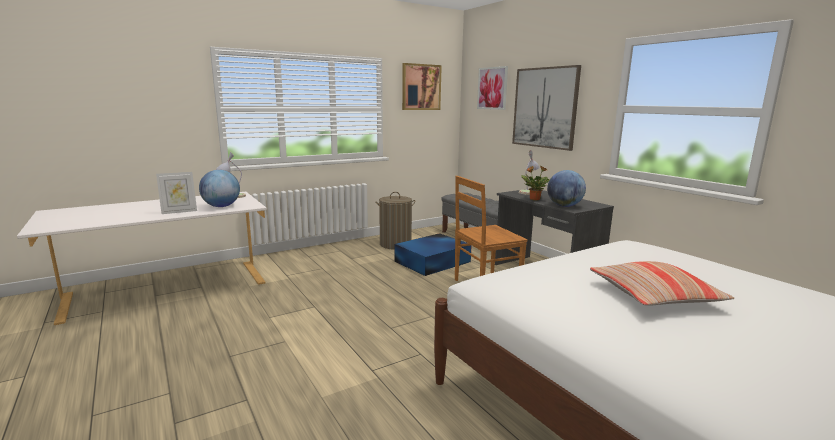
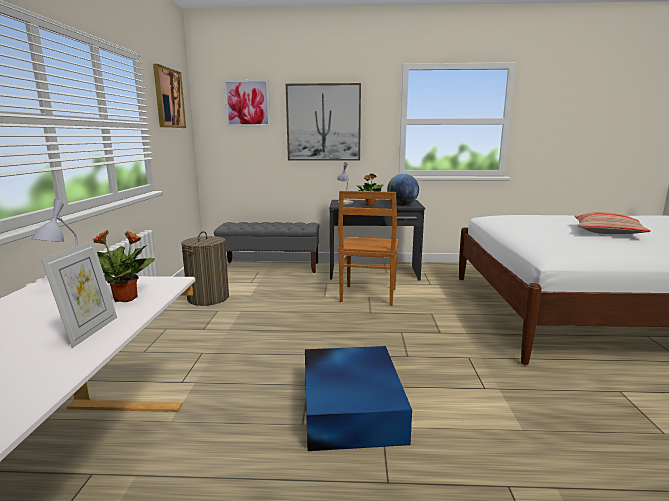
camera: 55 degrees left, 0 degrees up
globe [199,170,240,207] -> potted plant [92,230,155,302]
blue storage box [395,233,472,276] -> blue storage box moved to [305,346,412,451]

